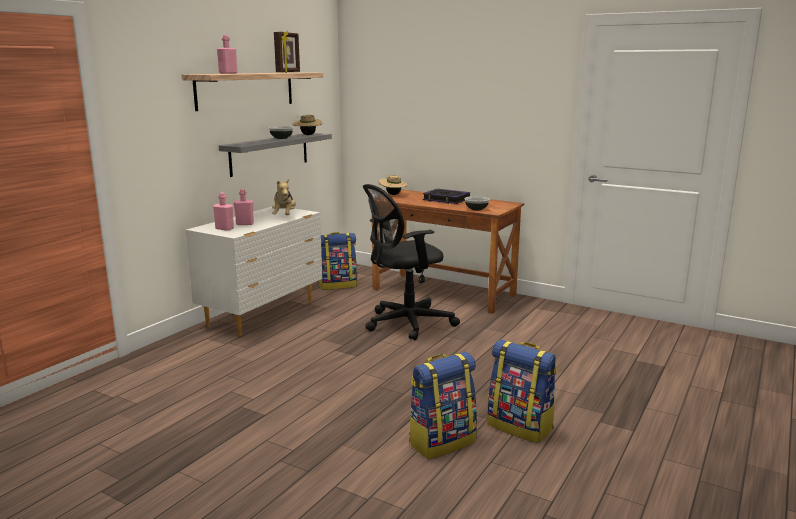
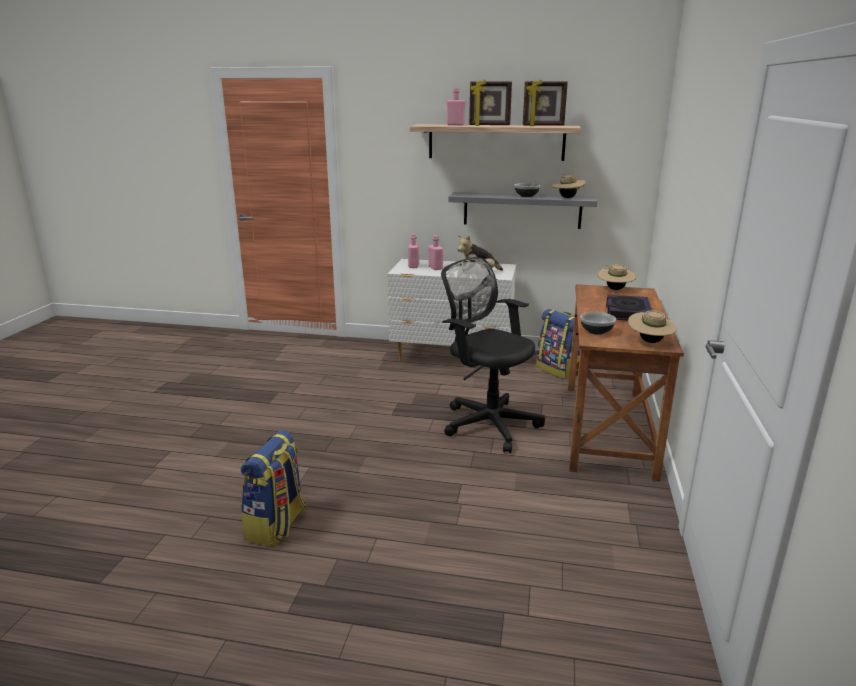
camera: 70 degrees right, 5 degrees up
backpack [409,352,477,459] -> none
none -> picture frame [469,80,512,126]
none -> beige hat [628,310,677,343]

